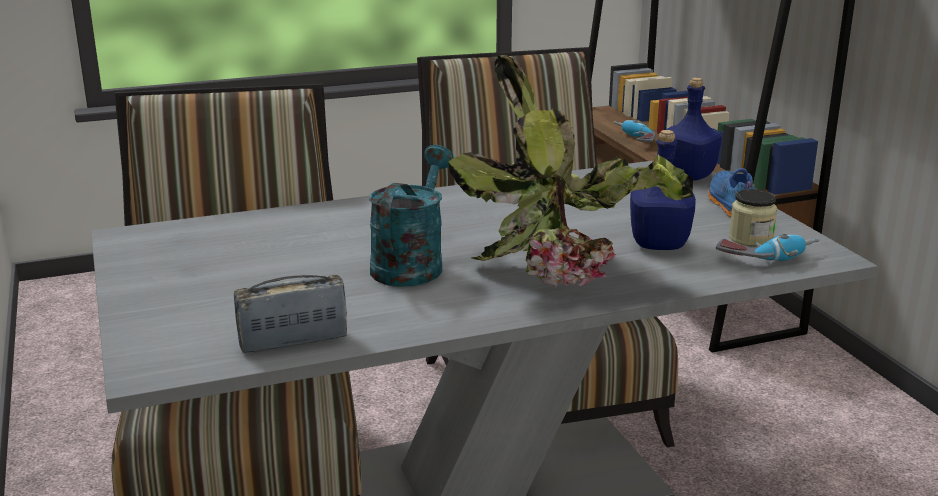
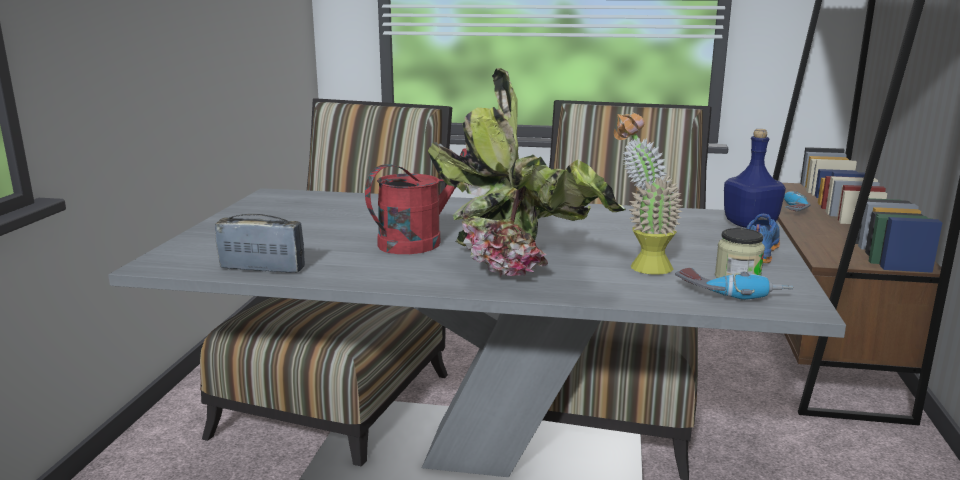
camera: 30 degrees right, 5 degrees down
turquoise watering can [369,145,454,287] -> red watering can [365,148,467,254]
blue bottle [630,130,696,250] -> potted plant [614,112,683,275]

